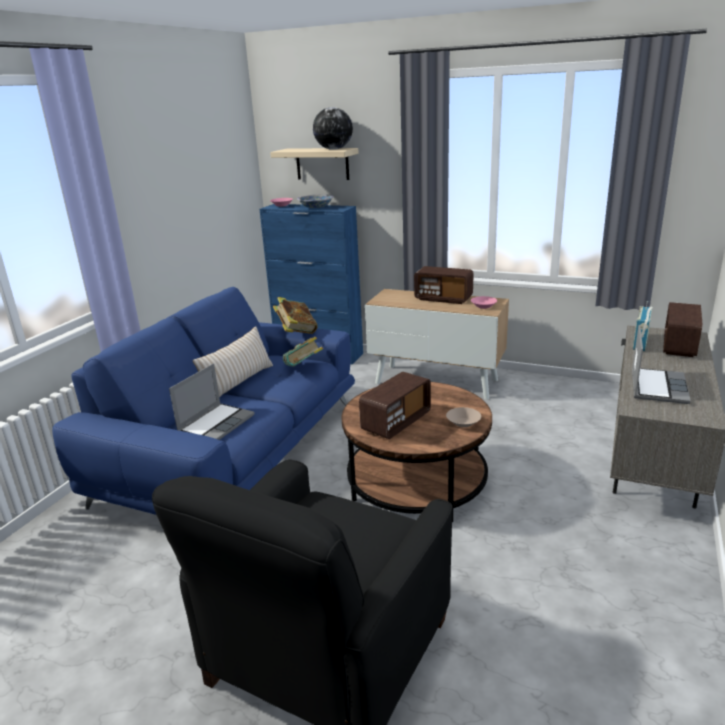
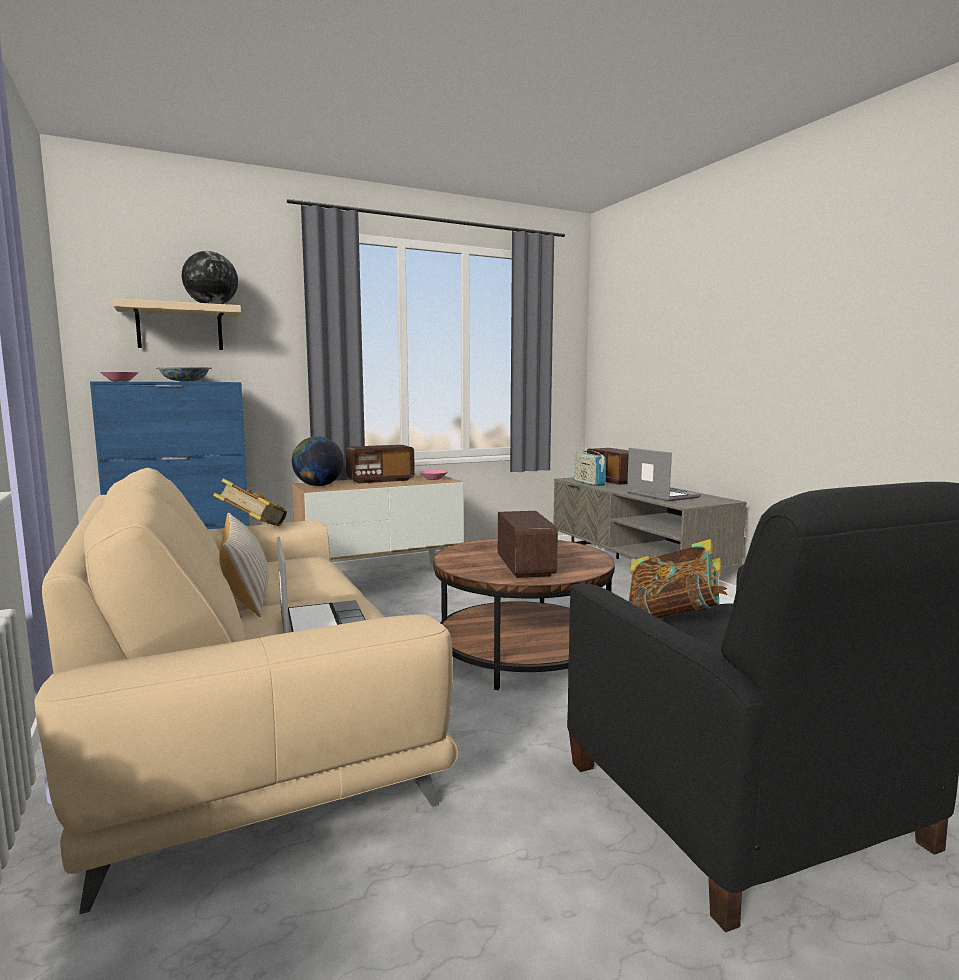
camera: 50 degrees left, 15 degrees down
blue sofa [52,287,355,515] -> beige sofa [34,468,459,914]
book [283,337,323,367] -> book moved to [629,539,728,619]
beige bowl [446,407,481,427] -> none
none -> globe [292,436,344,486]

